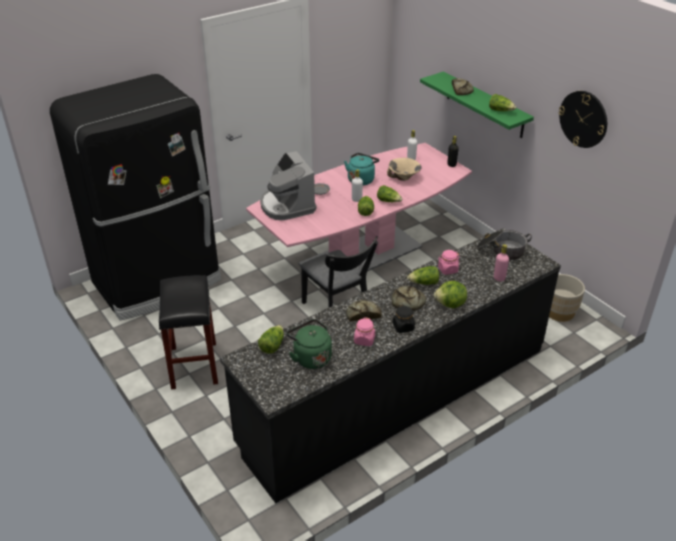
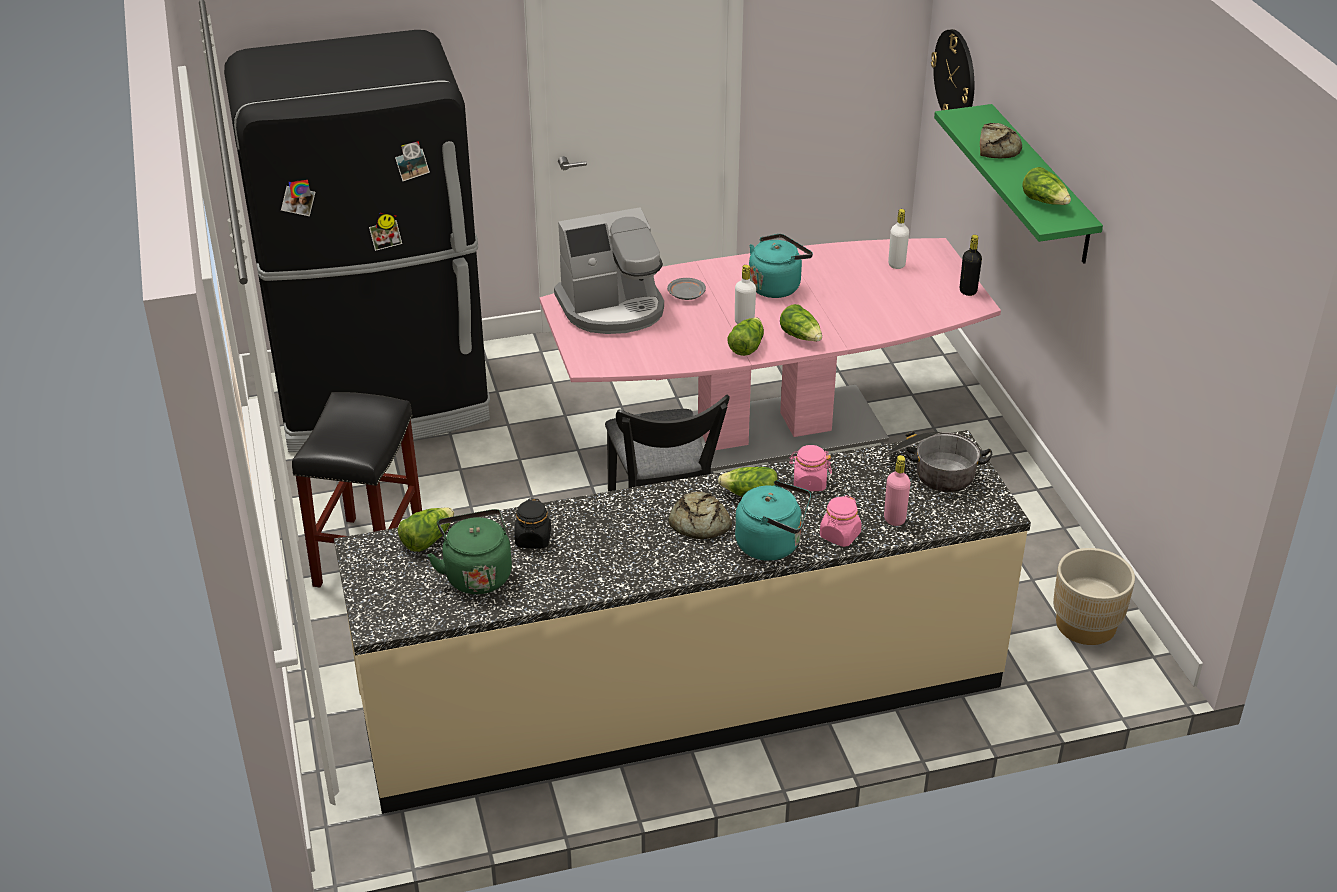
camera: 20 degrees right, 0 degrees up
black counter [220,228,561,503] -> beige counter [334,430,1031,814]
coffee machine [260,151,317,220] -> coffee machine turned 105 degrees counterclockwise [554,207,664,334]
bread [346,300,382,321] -> none
pink jar [354,317,375,346] -> pink jar moved to [820,495,862,547]
beige bowl [387,158,422,181] -> none
black jar [393,305,415,333] -> black jar moved to [514,498,551,549]
lettuce [434,281,467,308] -> turquoise kettle [735,480,811,561]
wall clock [559,91,607,148] -> wall clock moved to [931,29,974,110]

